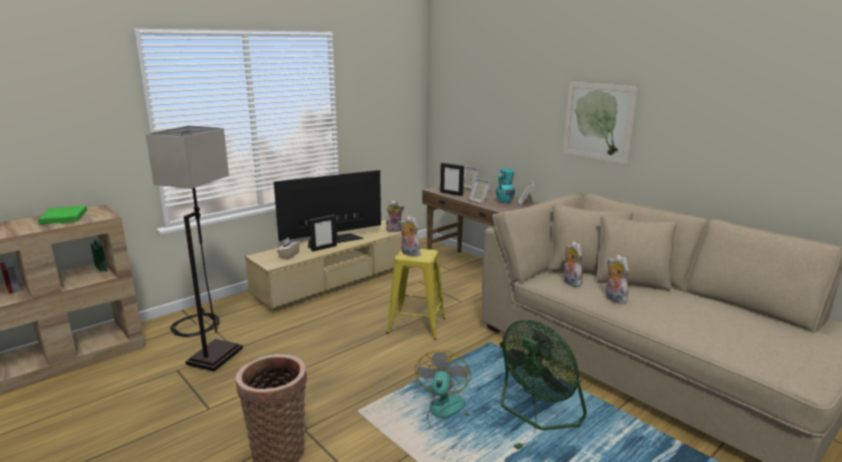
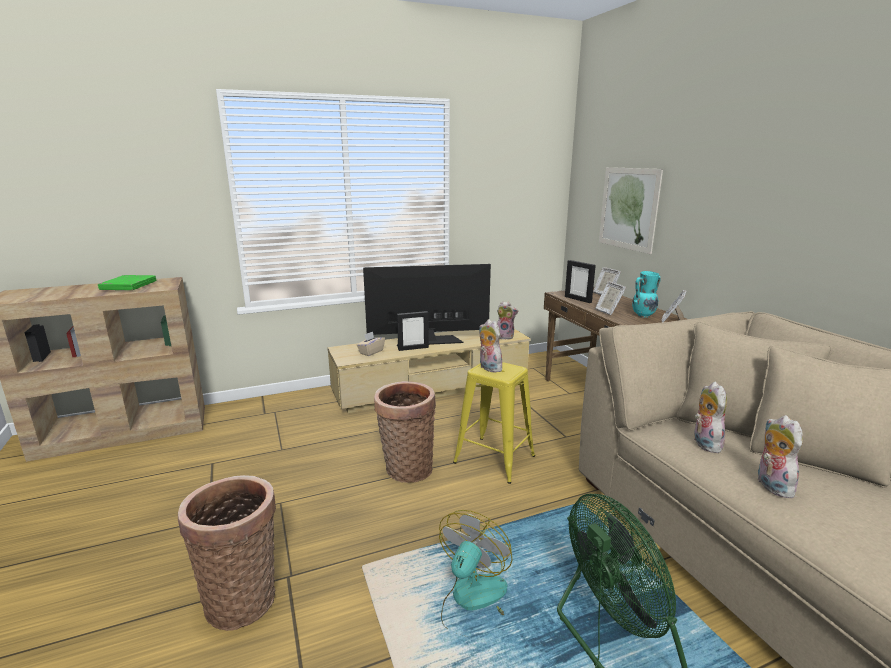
camera: 20 degrees right, 0 degrees up
floor lamp [146,126,243,371] -> none
picture [563,82,638,164] -> picture moved to [599,167,663,254]
none -> basket [374,381,436,483]

